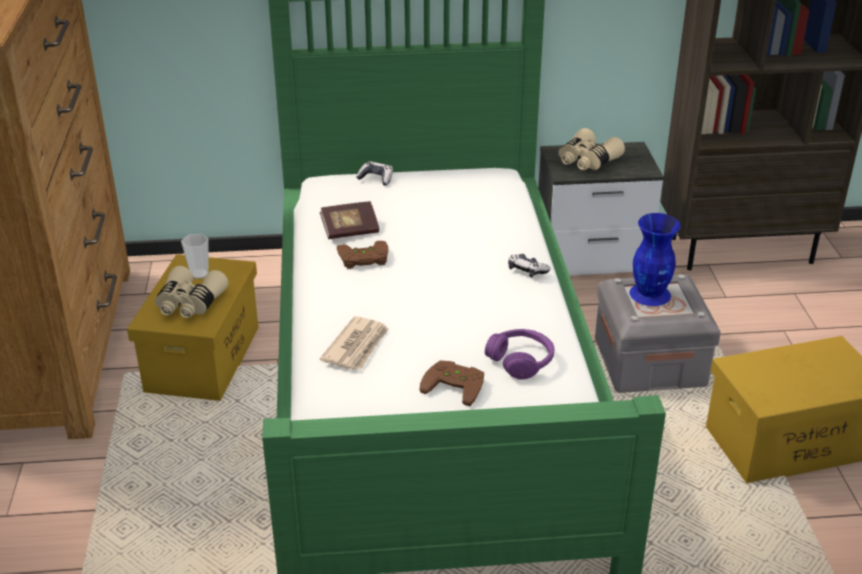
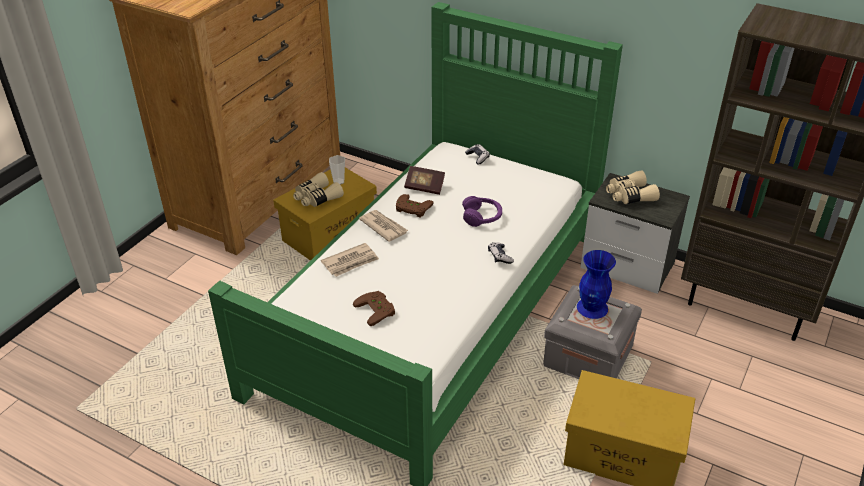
camera: 35 degrees right, 5 degrees up
purple headphones [485,329,554,380] -> purple headphones moved to [462,196,502,227]
none -> newspaper [359,210,408,242]

